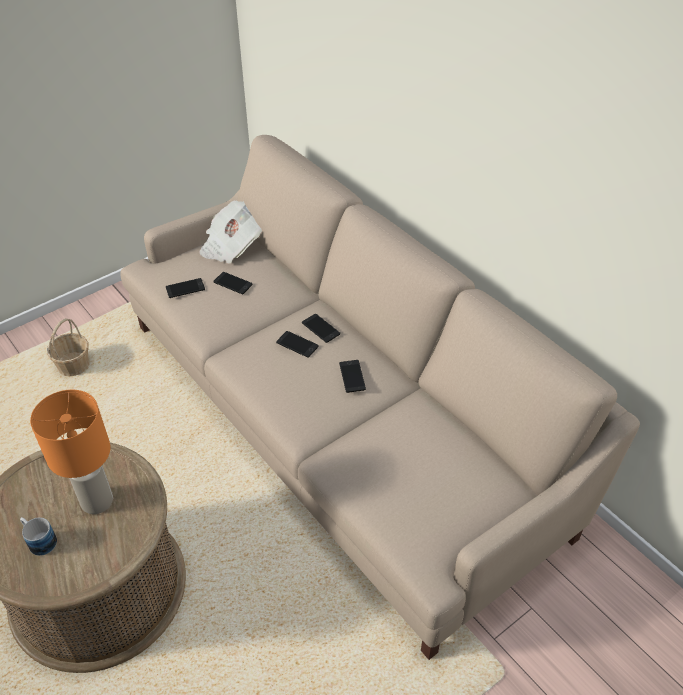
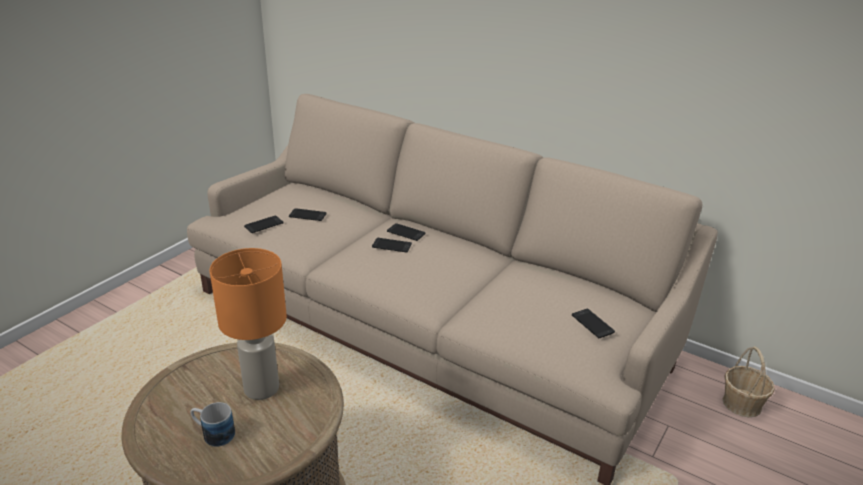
camera: 20 degrees left, 15 degrees down
basket [47,318,90,376] -> basket moved to [723,346,775,418]
newspaper [199,200,262,264] -> none
phone [339,360,366,393] -> phone moved to [572,309,615,338]

